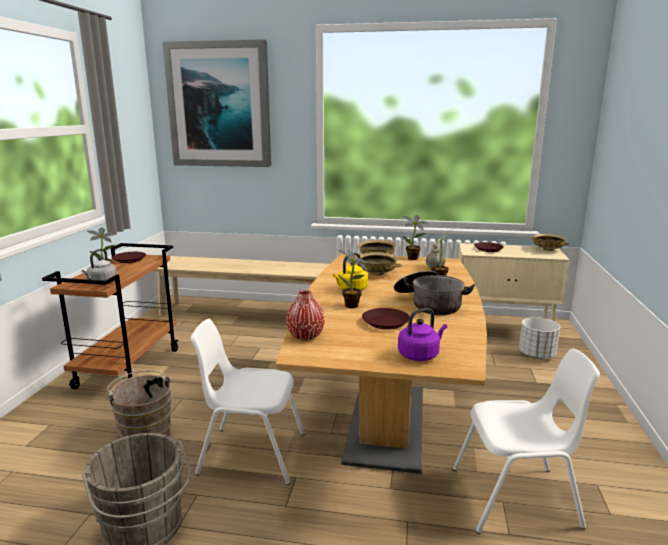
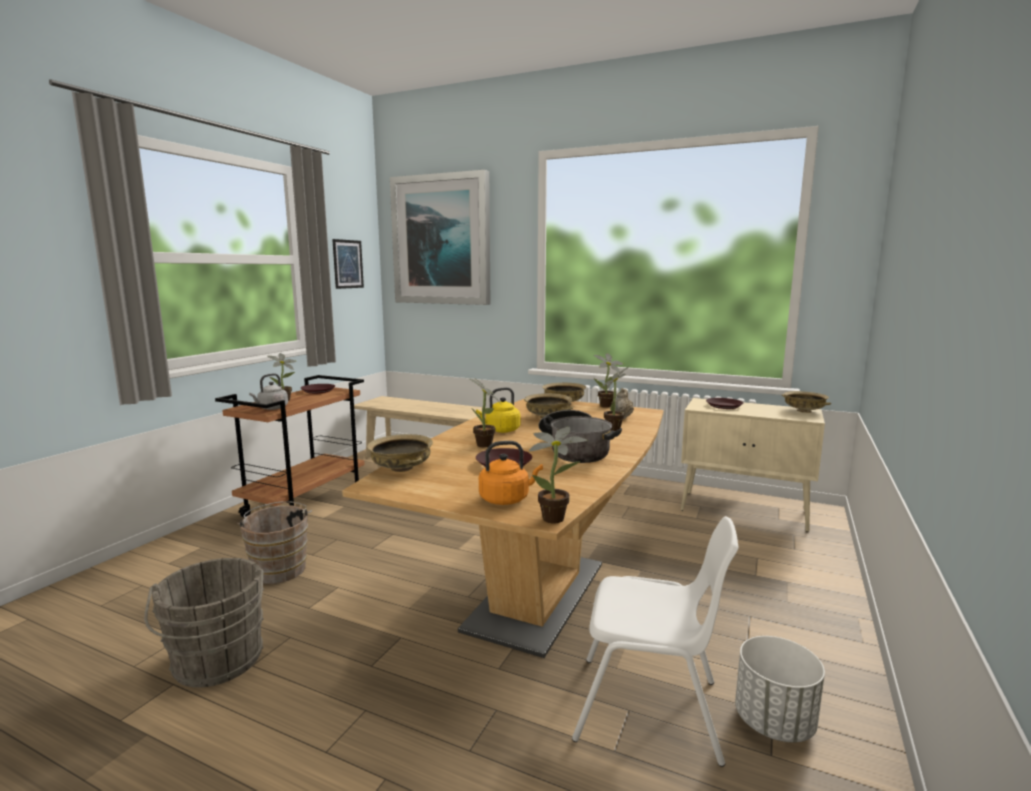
camera: 15 degrees right, 5 degrees down
white chair [191,319,305,485] -> none
red vase [286,290,324,341] -> beige bowl [367,434,433,472]
purple kettle [398,308,447,361] -> orange kettle [479,441,543,505]
white planter [519,317,560,359] -> white planter moved to [735,636,825,743]
none -> picture [332,239,364,289]
none -> potted plant [529,427,587,524]

